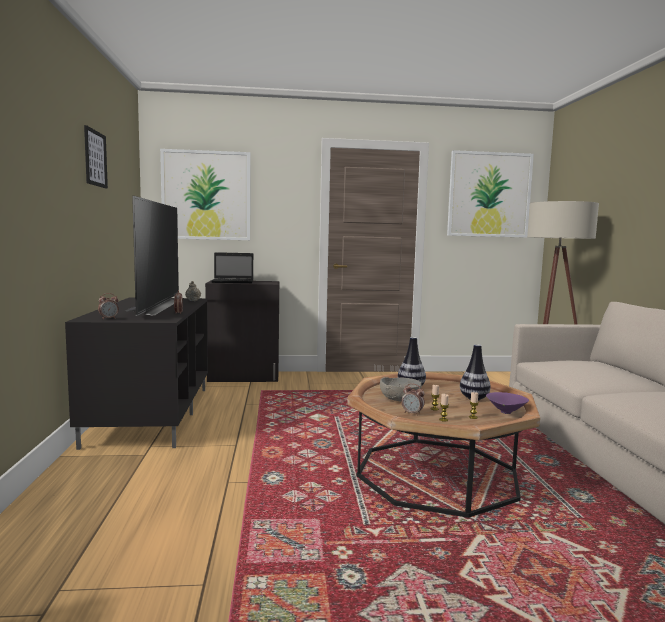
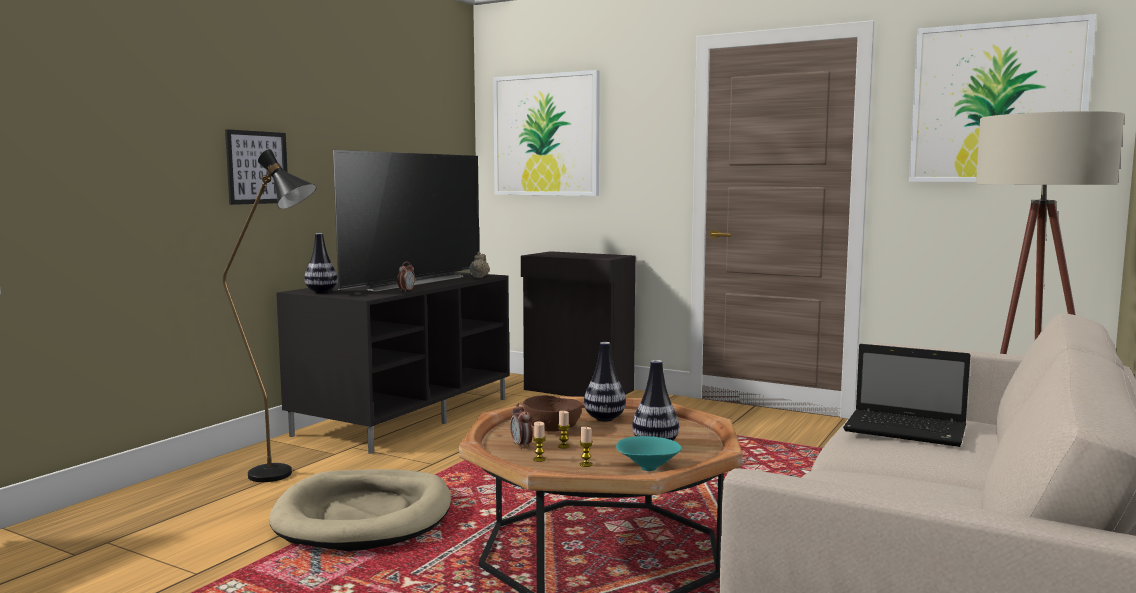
camera: 35 degrees right, 0 degrees up
picture [84,125,108,189] -> picture moved to [225,129,288,205]
alarm clock [98,293,119,320] -> vase [304,233,337,293]
laptop [211,252,253,283] -> laptop moved to [843,344,970,447]
grey bowl [380,377,422,401] -> brown bowl [522,395,582,432]
purple bowl [486,392,529,414] -> turquoise bowl [616,436,682,471]
none -> black floor lamp [223,149,317,482]
none -> beige dog bed [269,469,451,551]

